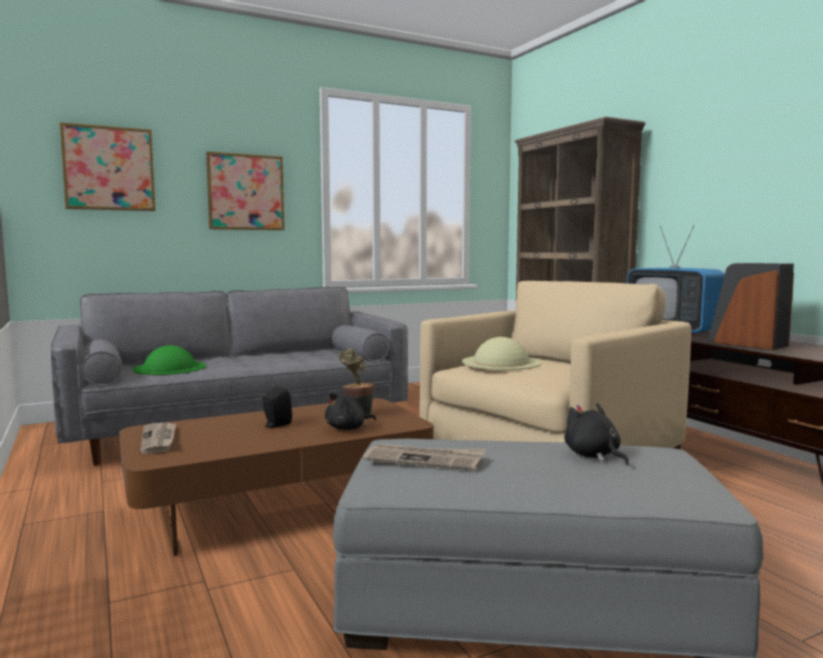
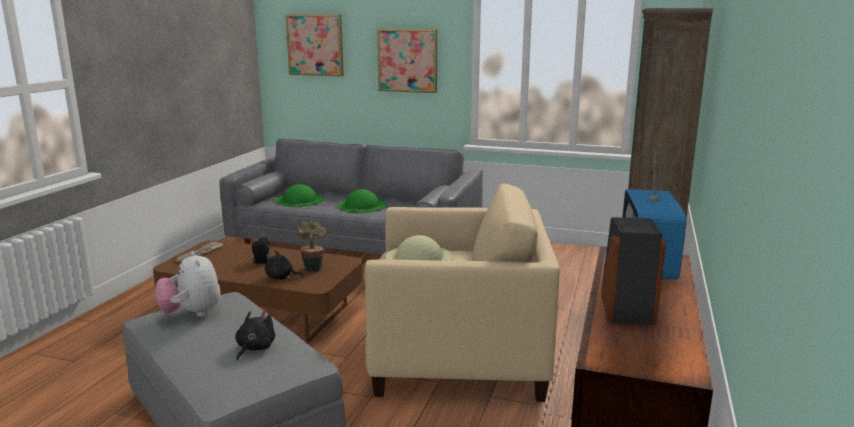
camera: 45 degrees right, 10 degrees up
newspaper [363,444,486,471] -> plush toy [155,251,221,317]
none -> green hat [338,189,387,213]

